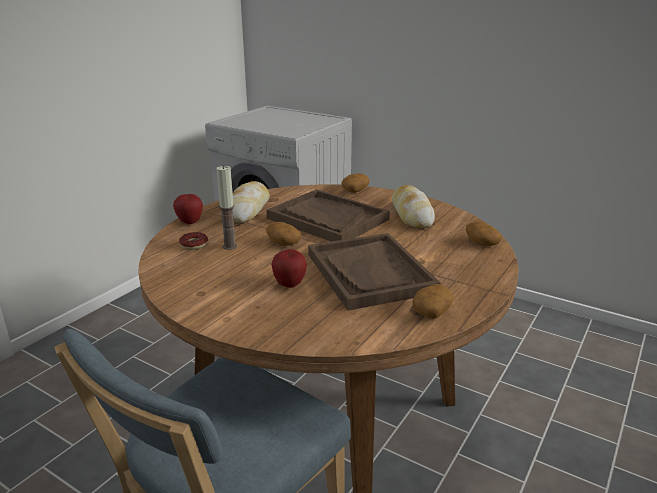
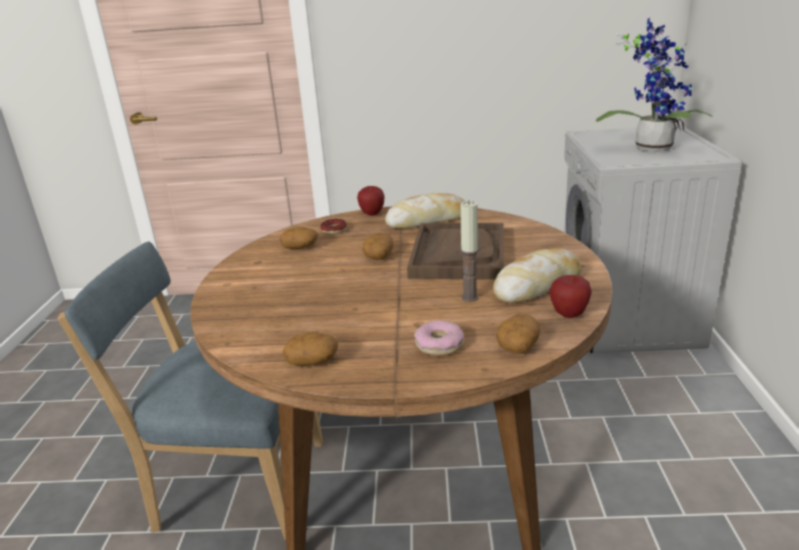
camera: 60 degrees right, 0 degrees up
candle [216,166,237,250] -> candle moved to [460,200,479,302]
apple [271,249,307,288] -> apple moved to [550,275,592,318]
brown tray [308,233,441,311] -> none
potato [341,173,370,193] -> potato moved to [279,227,318,249]
none -> donut [414,320,464,356]
none -> potted plant [596,18,713,152]

